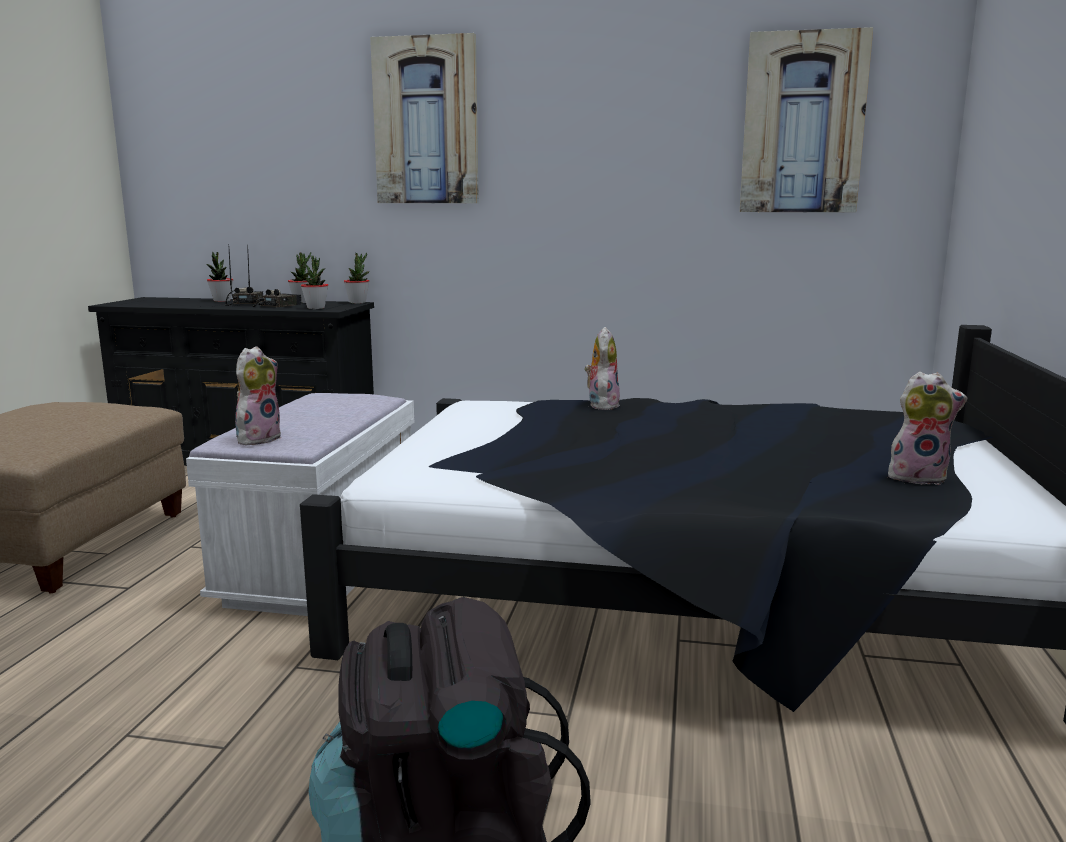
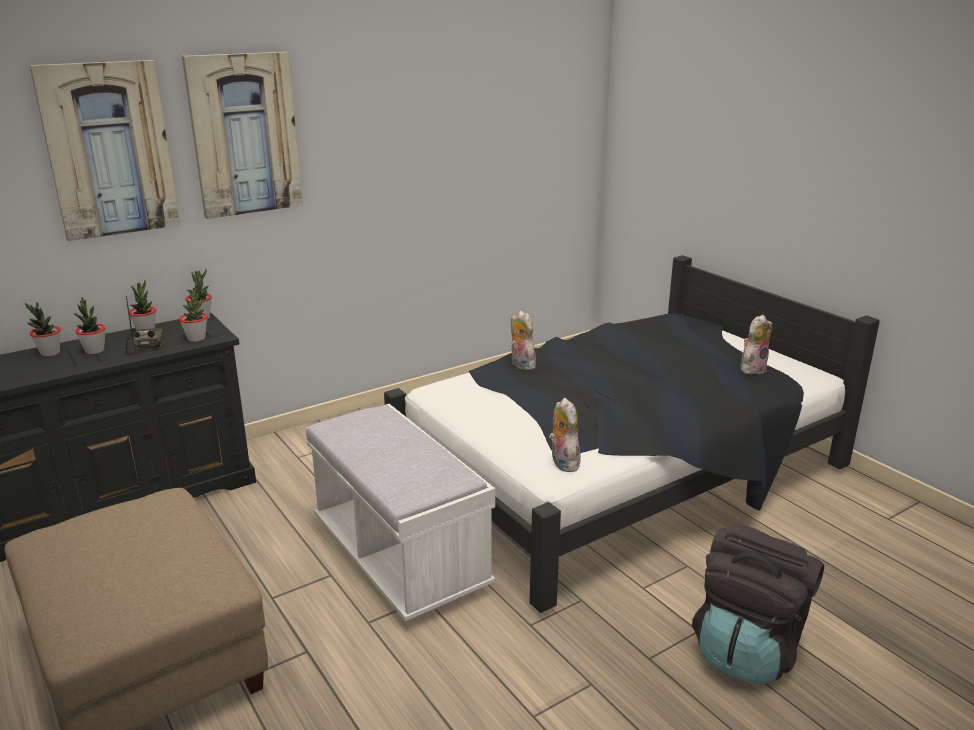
camera: 45 degrees left, 10 degrees up
radio [225,244,263,306] -> potted plant [73,297,106,354]
plush toy [235,346,281,445] -> plush toy moved to [549,398,581,472]
picture [740,27,873,212] -> picture moved to [29,60,180,241]

